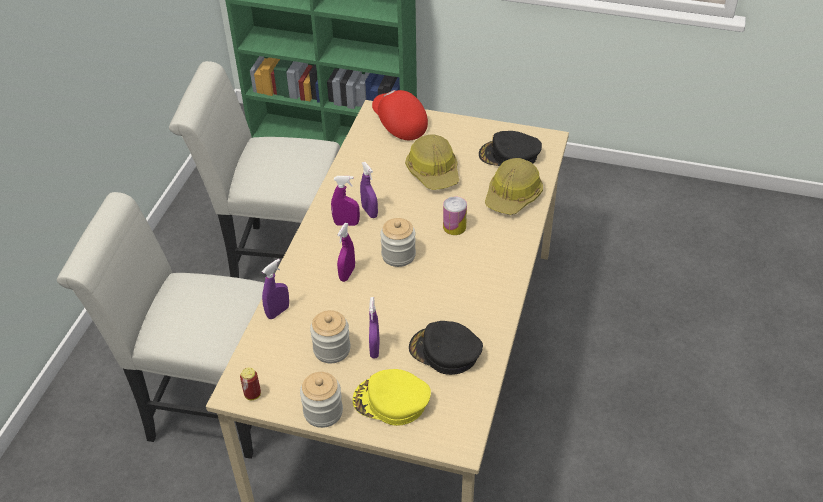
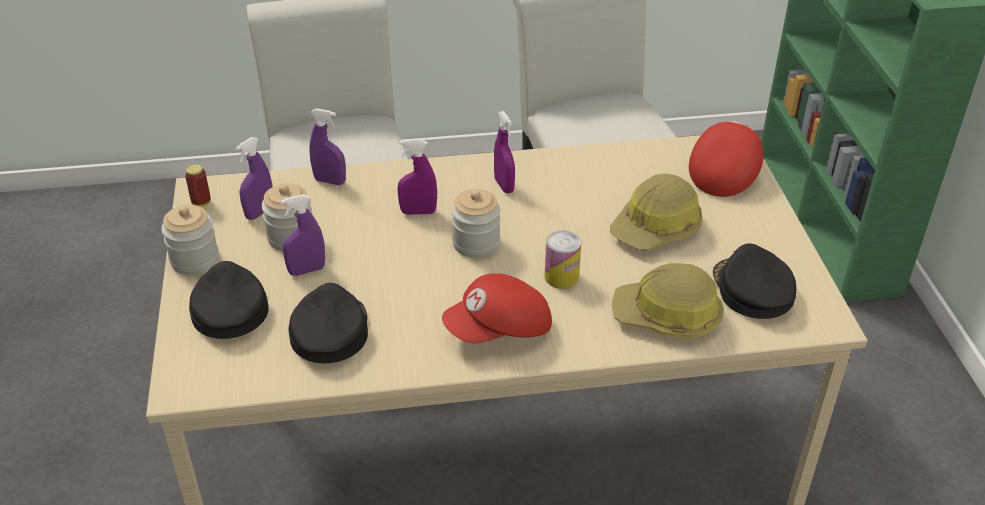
camera: 65 degrees right, 5 degrees down
yellow cap [352,369,431,426] -> black cap [189,261,268,339]
purple spray bottle [360,162,378,218] -> purple spray bottle moved to [235,137,273,220]
none -> red cap [442,273,552,343]

